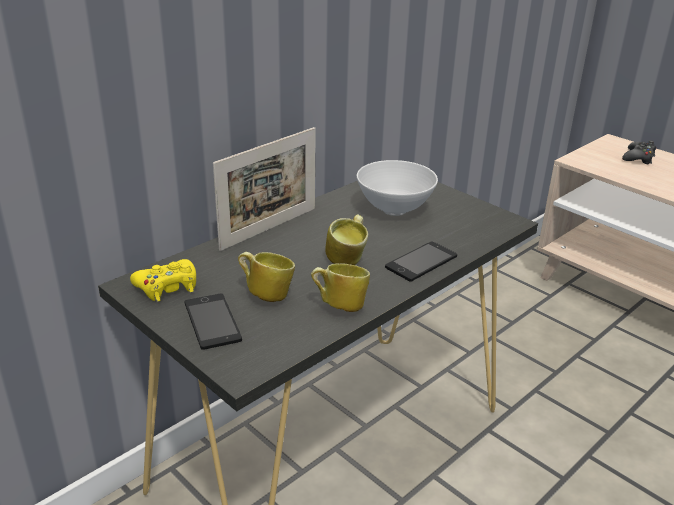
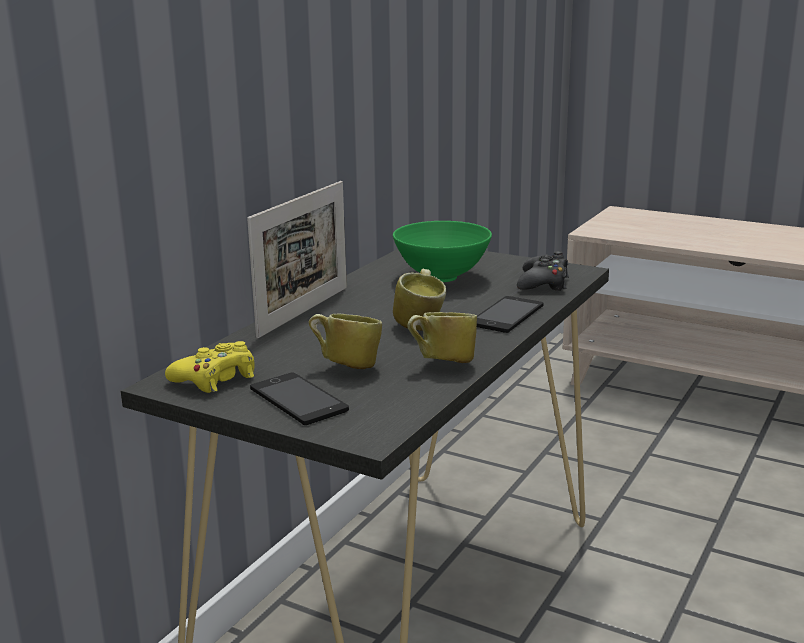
camera: 15 degrees left, 10 degrees down
white bowl [357,160,438,216] -> green bowl [393,221,492,282]
black game controller [622,140,656,164] -> black game controller moved to [517,251,569,291]

